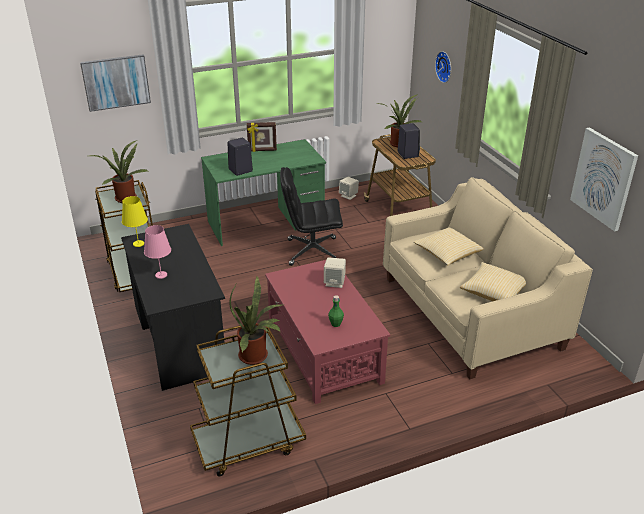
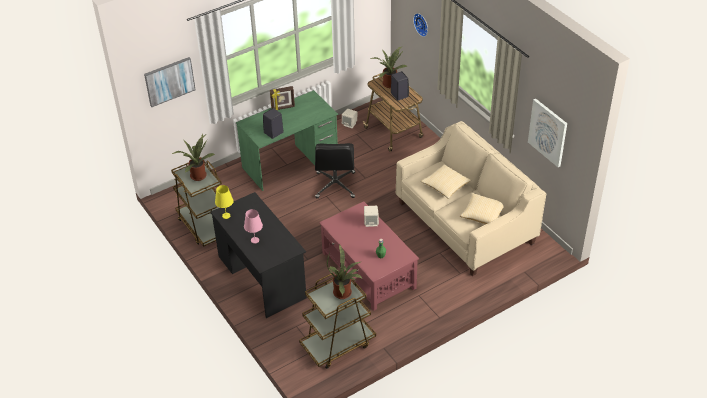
camera: 10 degrees left, 10 degrees up
black office chair [280,167,343,266] -> black office chair turned 75 degrees counterclockwise [315,143,355,198]

